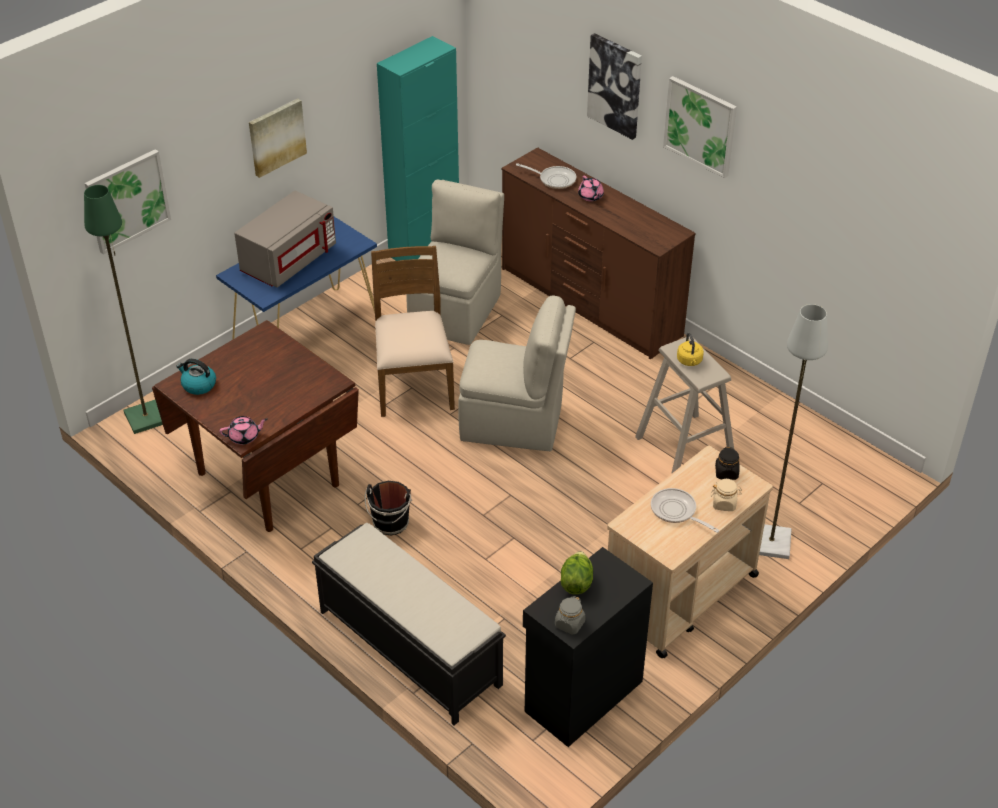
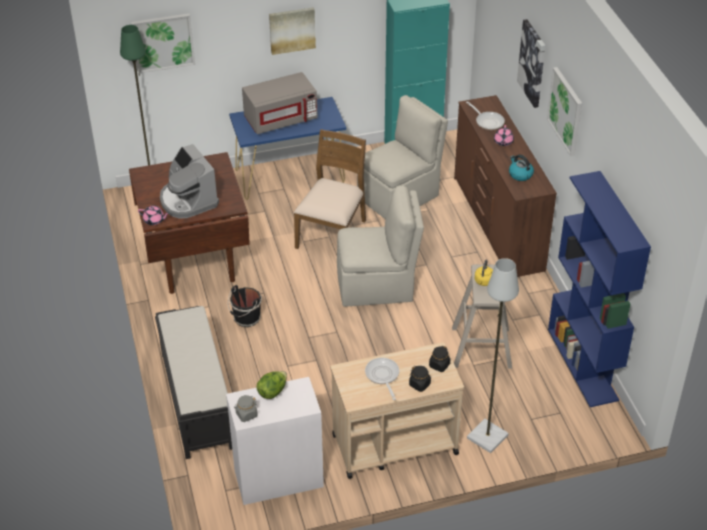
camera: 30 degrees right, 0 degrees up
kettle [176,359,216,395] -> kettle moved to [509,154,534,181]
beige chair [458,295,576,451] -> beige chair turned 45 degrees counterclockwise [337,185,424,307]
black cabinet [523,547,653,747] -> white cabinet [226,377,324,505]
beige jar [711,479,742,511] -> black jar [409,366,431,392]
none -> coffee machine [160,144,219,219]
none -> blue bookcase [548,171,651,407]

